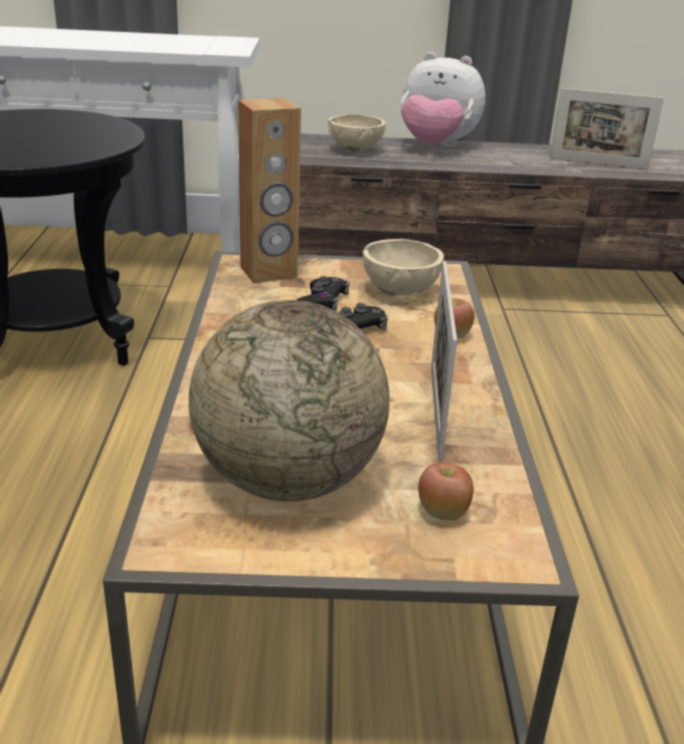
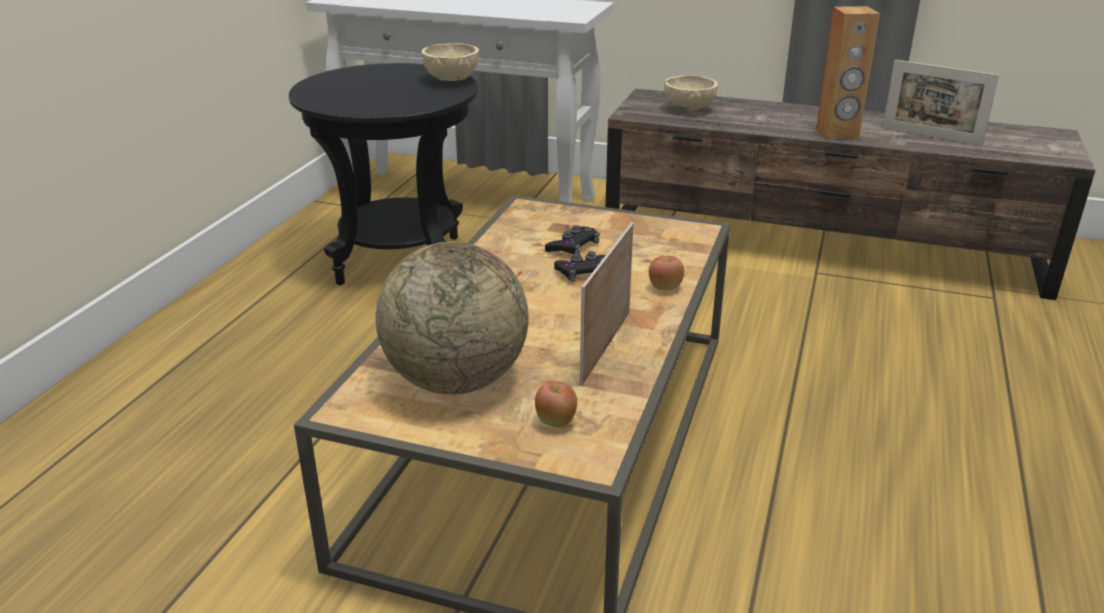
camera: 20 degrees right, 0 degrees up
brown speaker [238,98,301,283] -> brown speaker moved to [816,6,880,139]
beige bowl [363,239,444,296] -> beige bowl moved to [421,43,479,81]
plush toy [401,52,485,147] -> none

